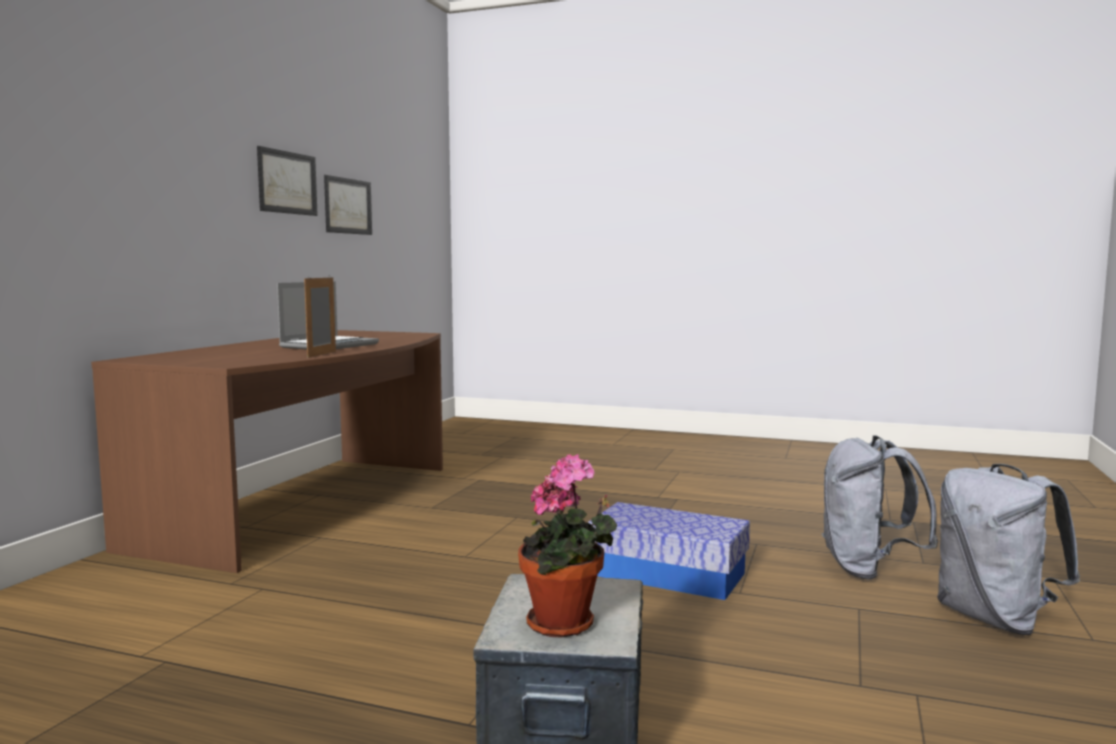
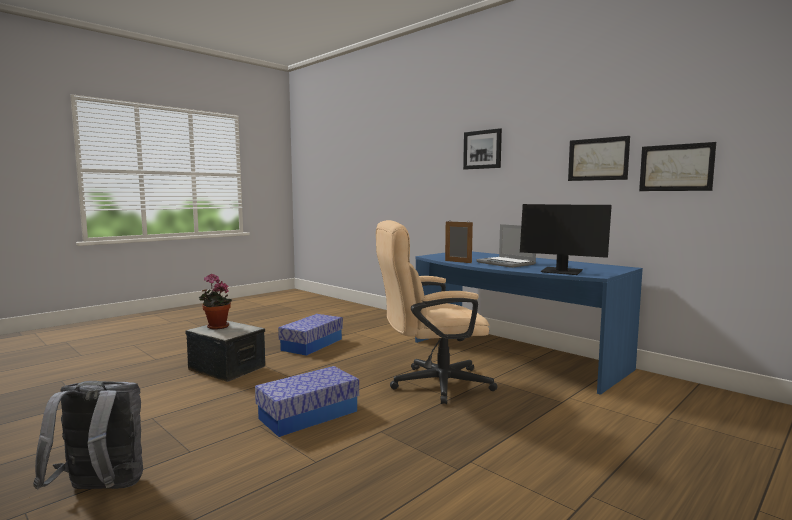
camera: 115 degrees right, 0 degrees up
brown desk [91,330,443,573] -> blue desk [415,252,643,395]
grey backpack [821,436,938,580] -> none
none -> storage box [278,314,343,356]
none -> beige office chair [376,220,498,404]
none -> picture [463,128,502,169]
none -> monitor [520,204,612,275]

